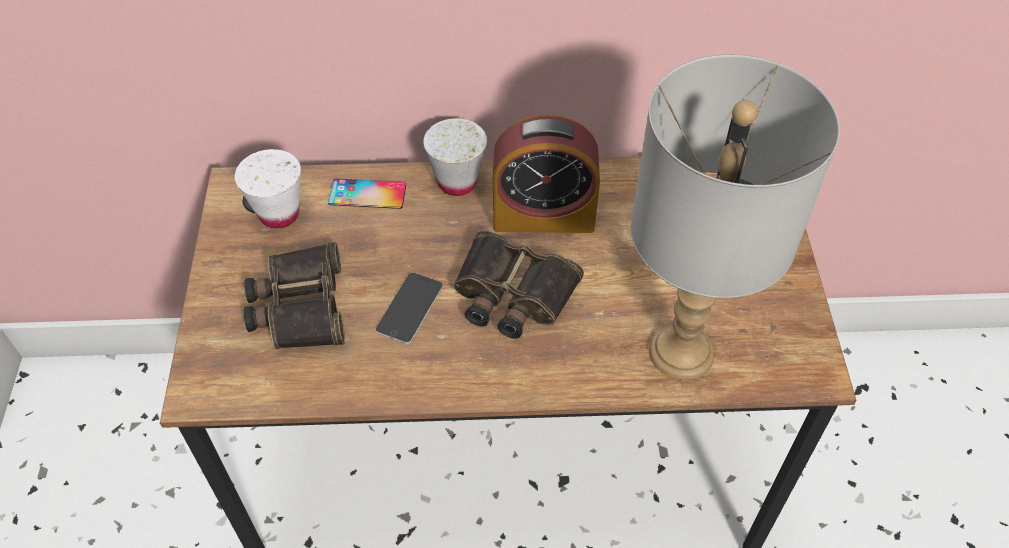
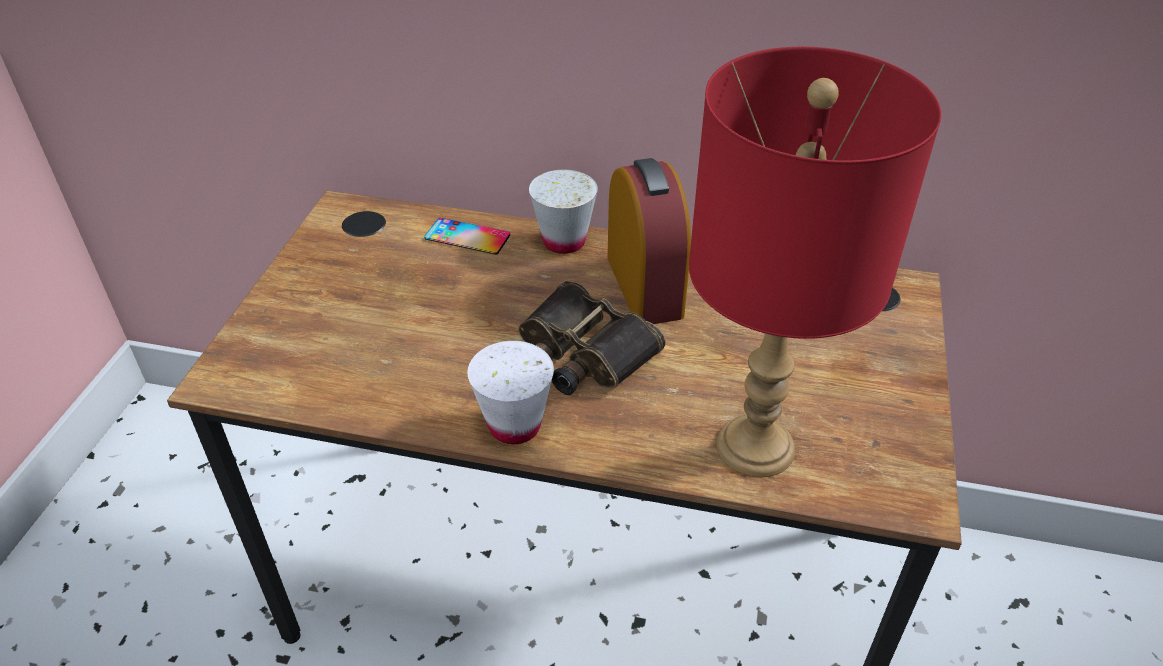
camera: 15 degrees right, 10 degrees down
white cup [235,149,301,229] -> white cup moved to [468,341,554,444]
binoculars [244,242,345,349] -> none
phone [375,272,443,344] -> none
alarm clock [493,114,600,233] -> alarm clock turned 120 degrees counterclockwise [607,158,691,324]
grey table lamp [631,54,840,380] -> red table lamp [689,47,941,477]

